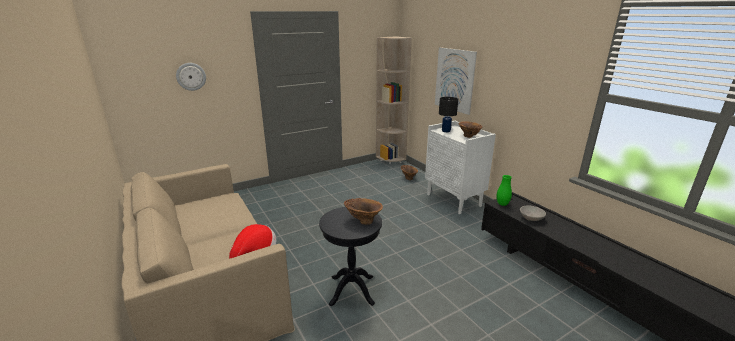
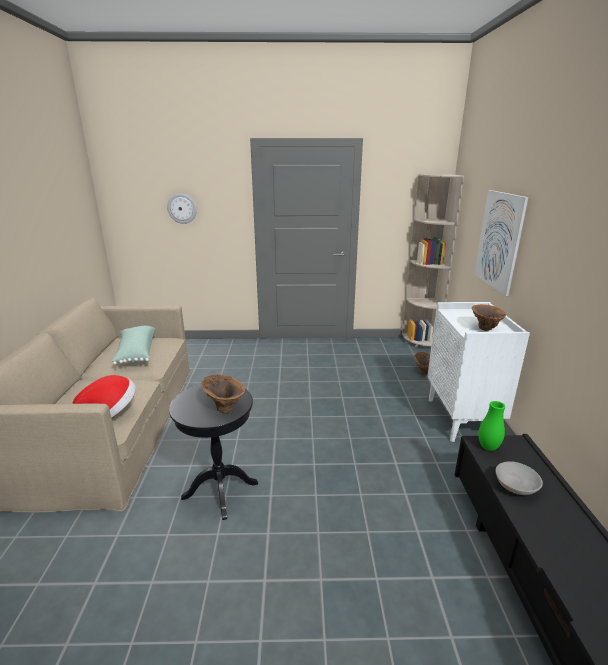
camera: 30 degrees right, 0 degrees up
black table lamp [439,97,458,132] -> none
none -> green pillow [111,326,156,365]

